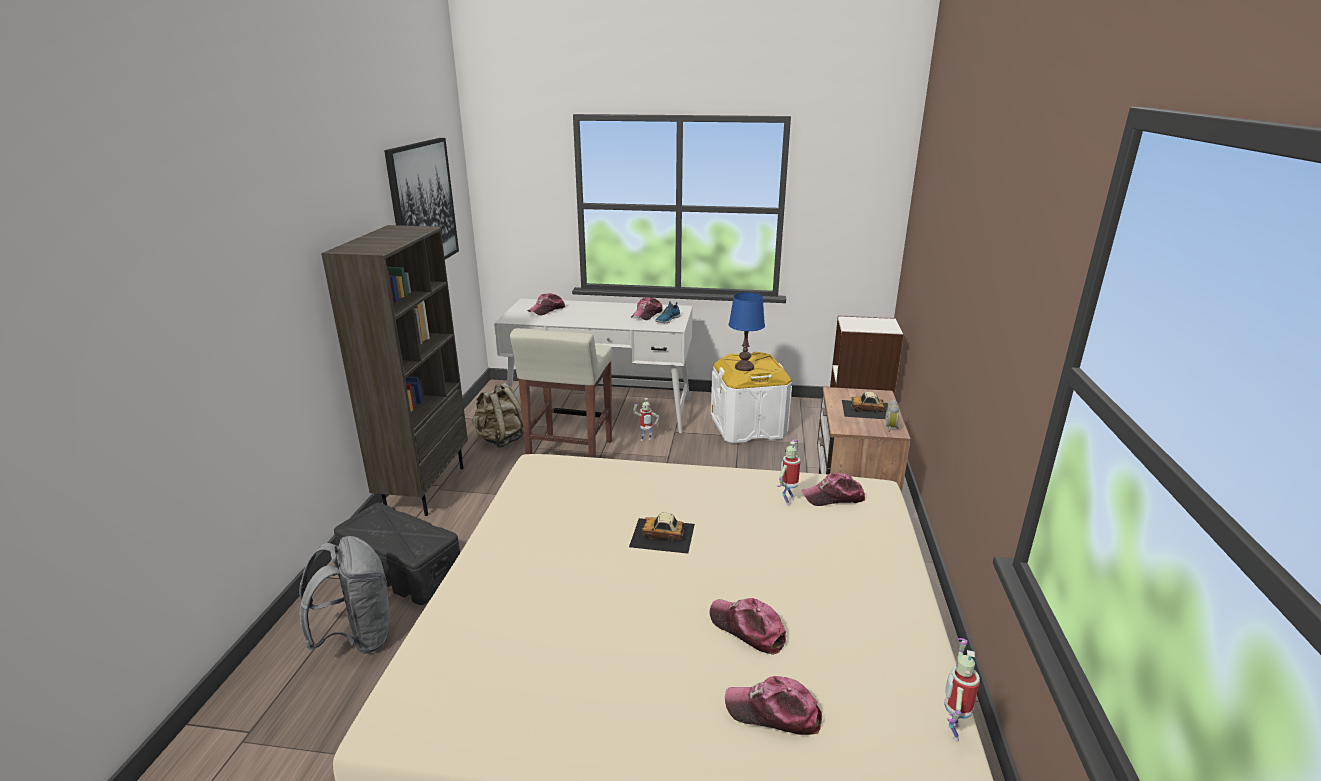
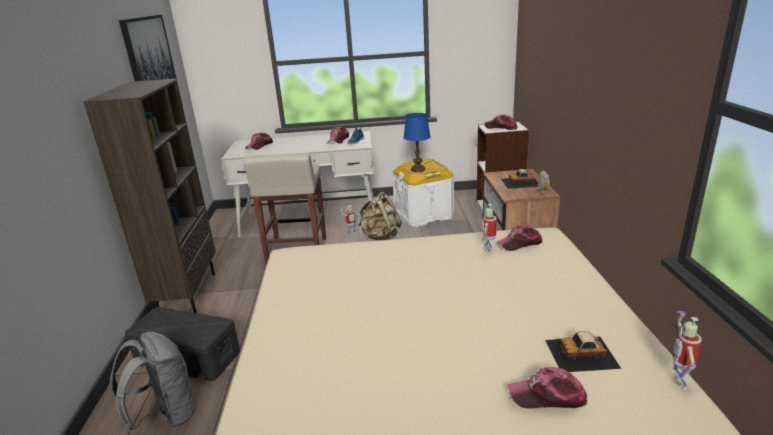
camera: 10 degrees left, 0 degrees up
beige backpack [472,383,524,448] -> beige backpack moved to [358,192,402,240]
toy car [629,512,695,554] -> toy car moved to [545,331,621,372]
cap [709,598,786,655] -> cap moved to [484,115,518,130]

